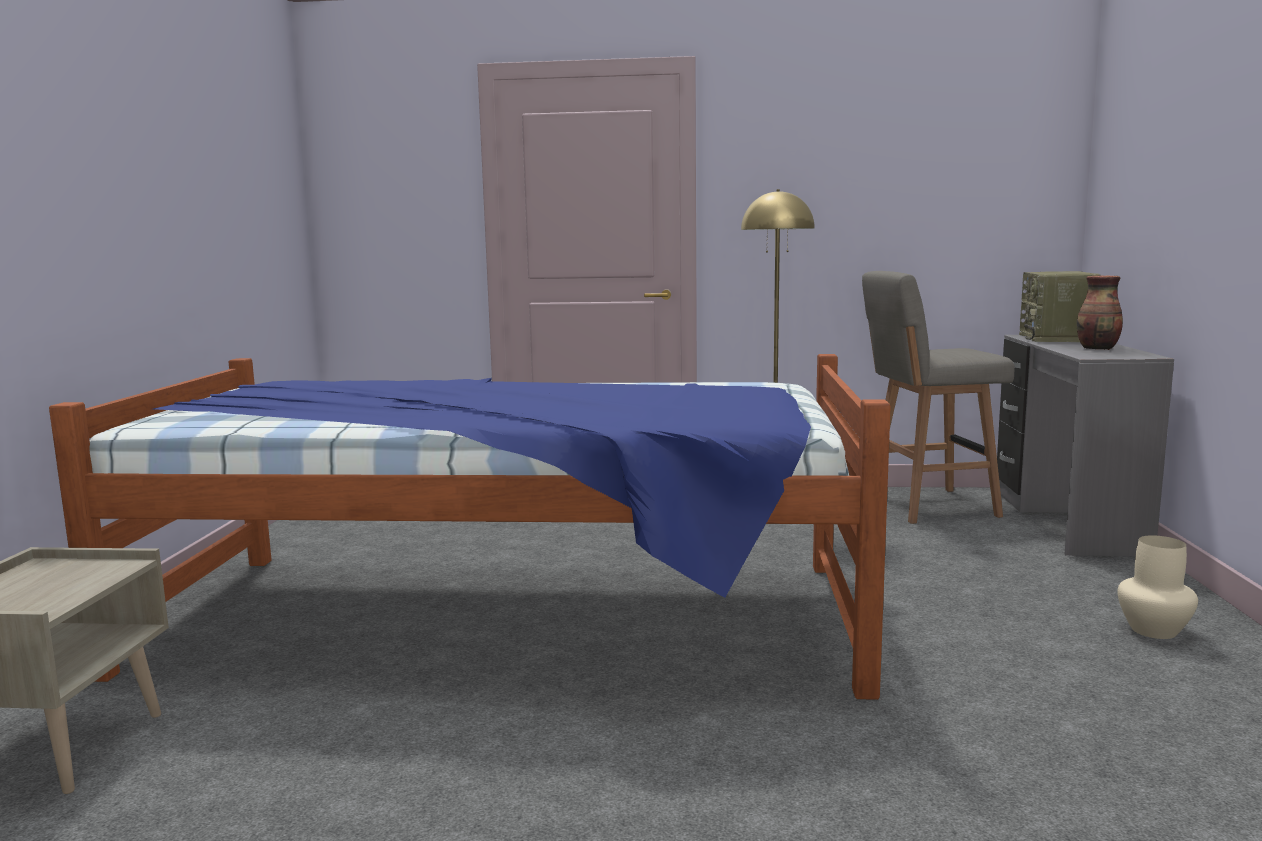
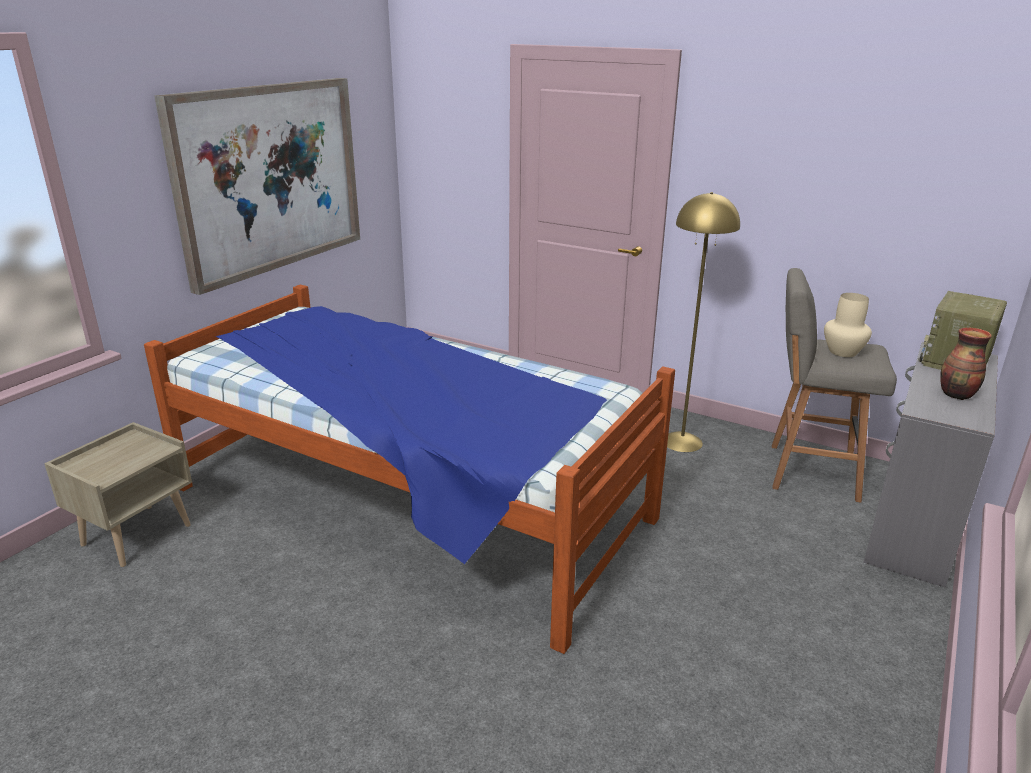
camera: 25 degrees right, 15 degrees up
beige vase [1117,535,1198,639] -> beige vase moved to [824,293,872,357]
none -> picture [154,78,360,295]

